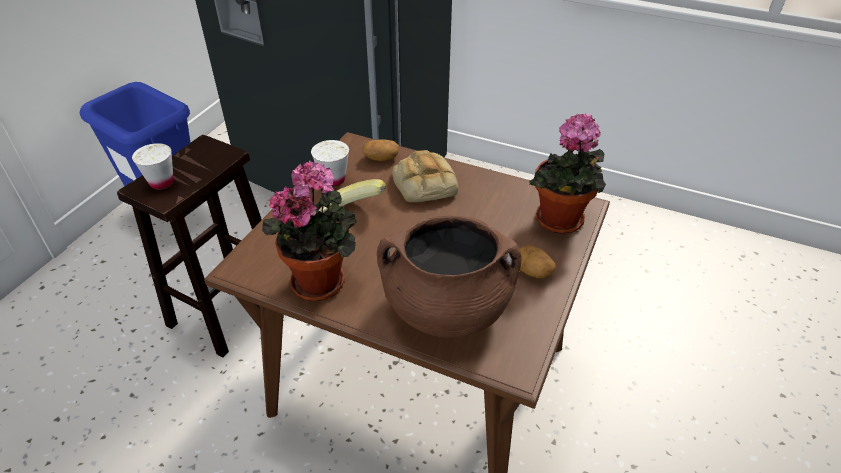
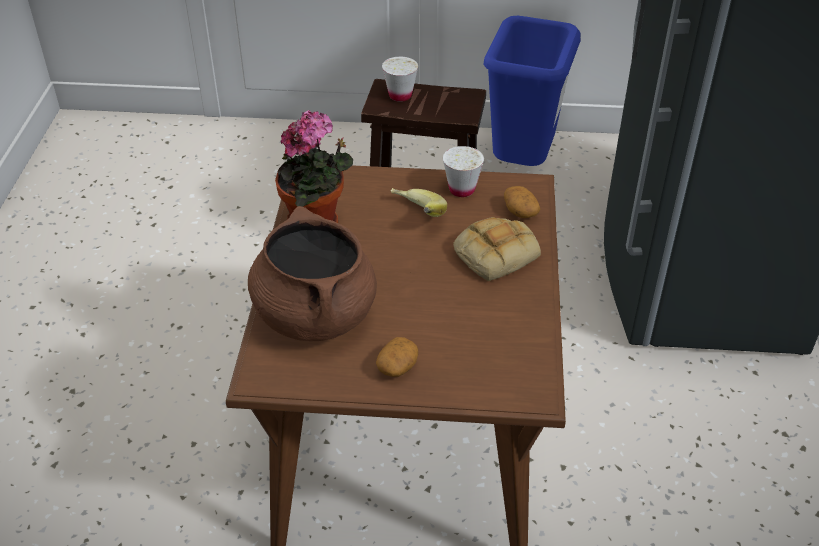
camera: 70 degrees right, 0 degrees up
potted plant [529,114,606,234] -> none

